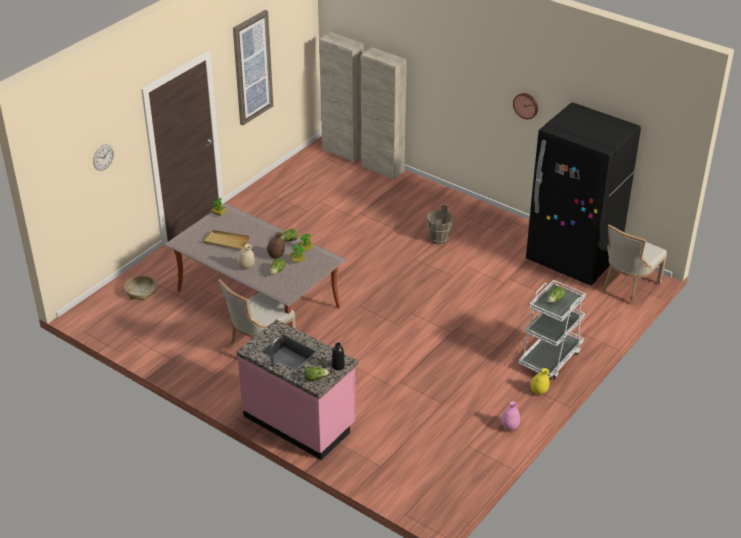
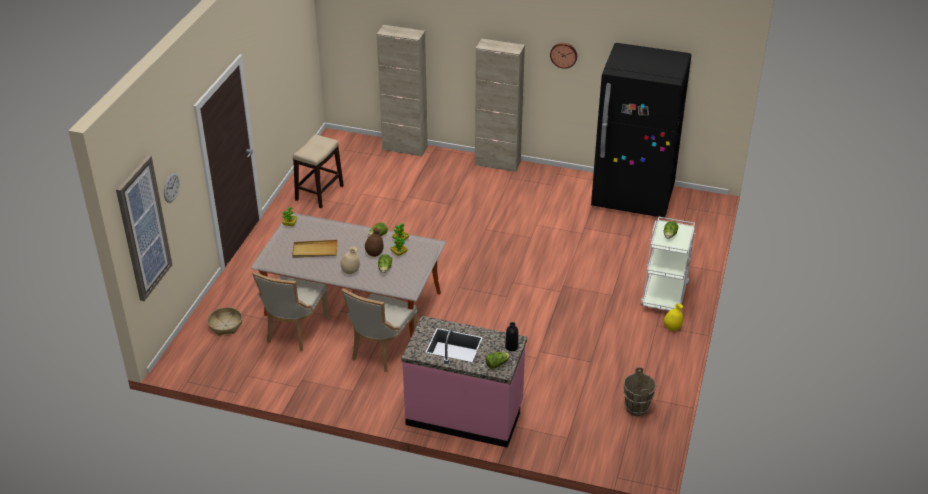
camera: 20 degrees left, 0 degrees up
picture [233,10,273,125] -> picture moved to [116,155,172,301]
beige cabinet [319,32,364,162] -> beige cabinet moved to [475,39,525,172]
brown bucket [427,205,453,245] -> brown bucket moved to [623,367,656,416]
pink vase [501,401,520,431] -> none
beige chair [602,224,667,305] -> beige chair moved to [253,272,330,351]
none -> stool [293,135,344,208]

